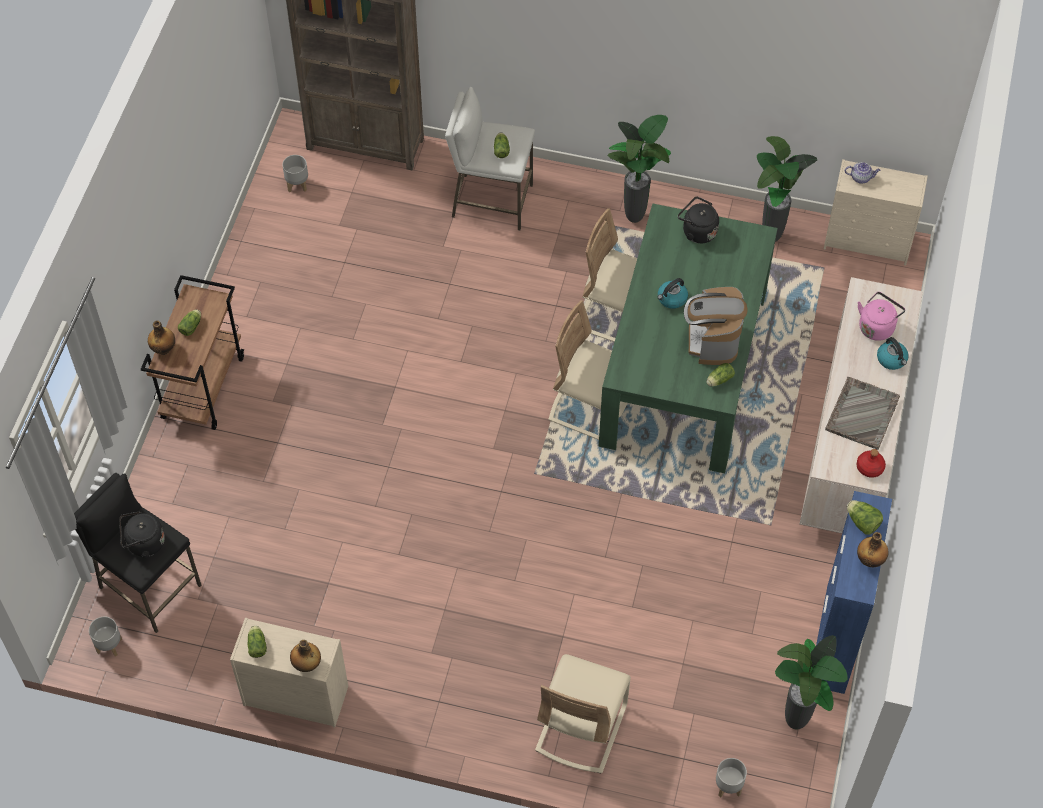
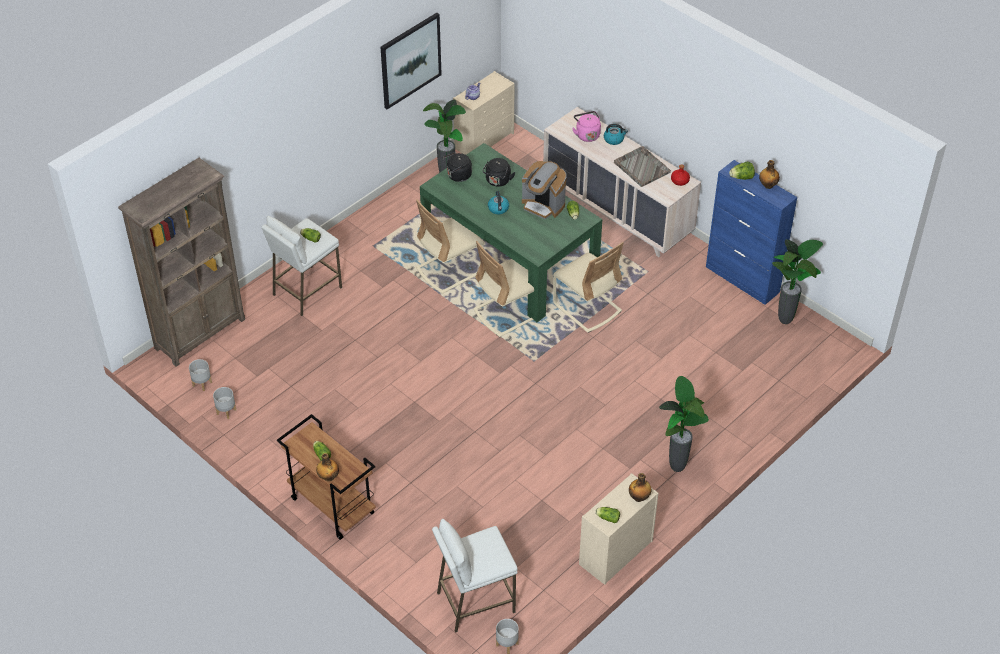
camera: 60 degrees left, 10 degrees down
black stool [74,473,202,633] -> white stool [432,519,518,633]
black kettle [119,511,165,558] -> black kettle moved to [483,158,515,187]
beige chair [535,654,631,773] -> beige chair moved to [553,242,624,333]
potted plant [607,115,671,223] -> potted plant moved to [659,376,709,472]
grey planter [716,758,747,798] -> grey planter moved to [213,387,236,419]
none -> picture [380,13,442,109]

